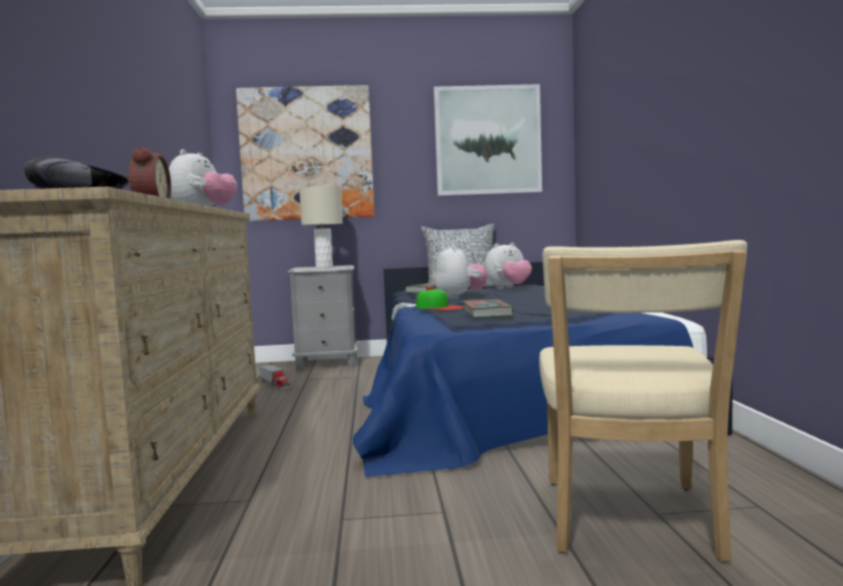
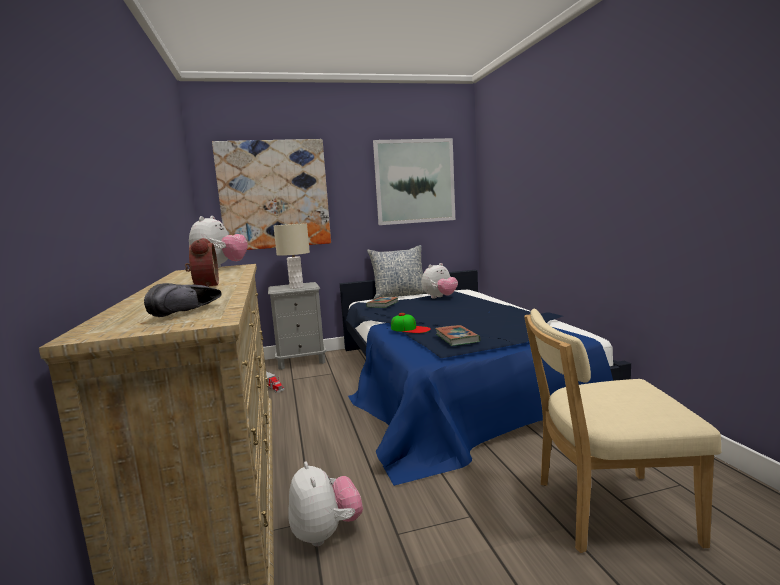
camera: 10 degrees left, 5 degrees up
plush toy [435,246,487,299] -> plush toy moved to [288,461,363,546]
beige chair [539,240,747,562] -> beige chair turned 90 degrees clockwise [524,309,721,553]

